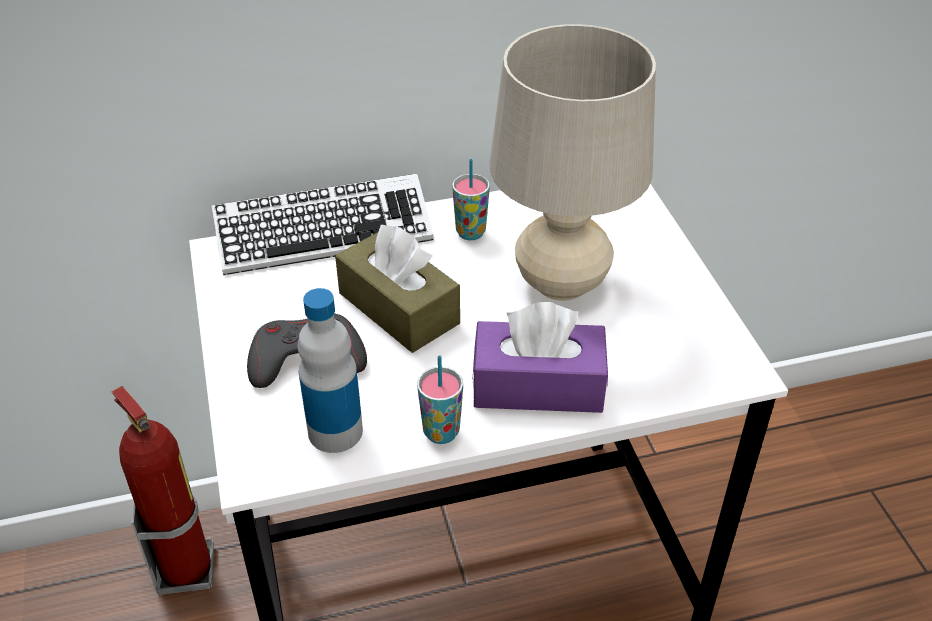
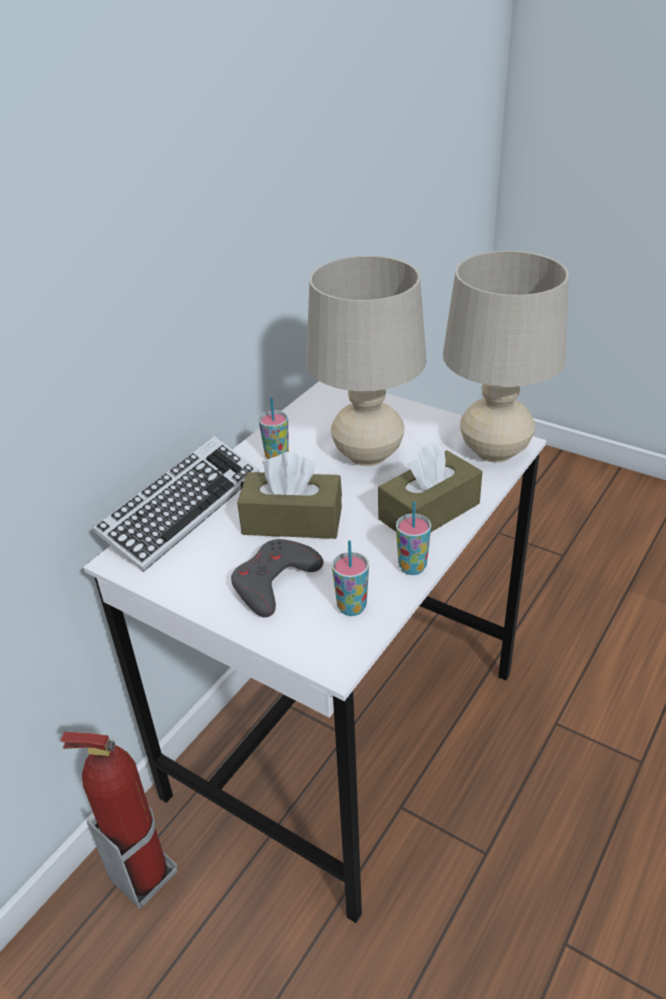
camera: 40 degrees left, 5 degrees down
bottle [297,288,363,453] -> cup [332,540,369,616]
purple tissue box [472,302,608,413] -> brown tissue box [378,442,482,532]
none -> beige table lamp [443,251,569,462]

